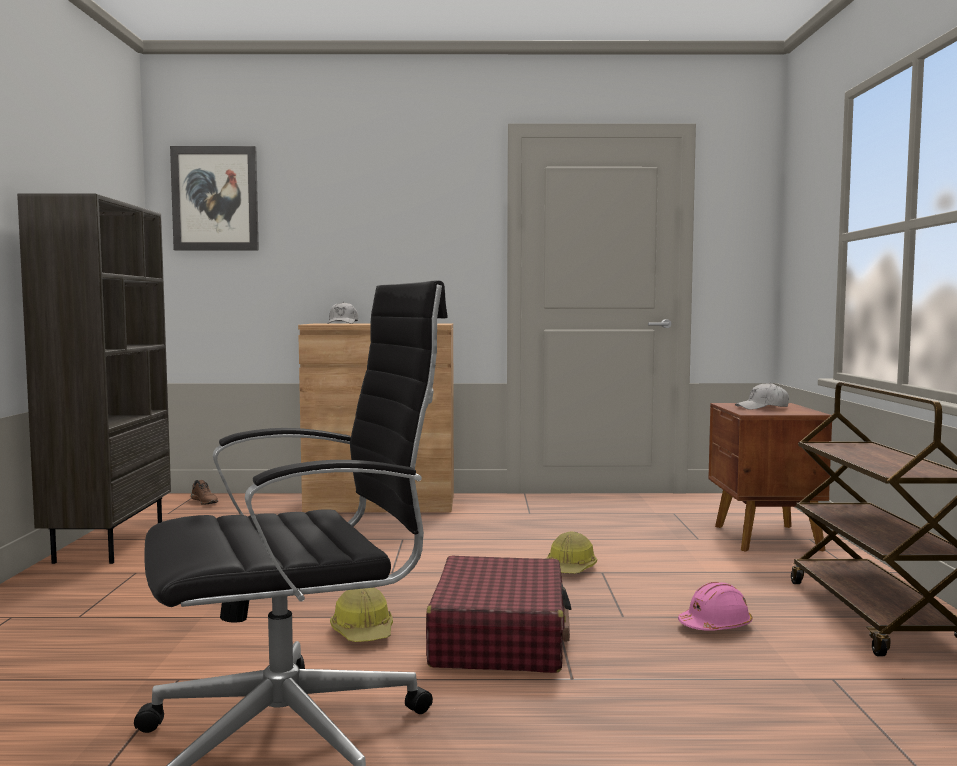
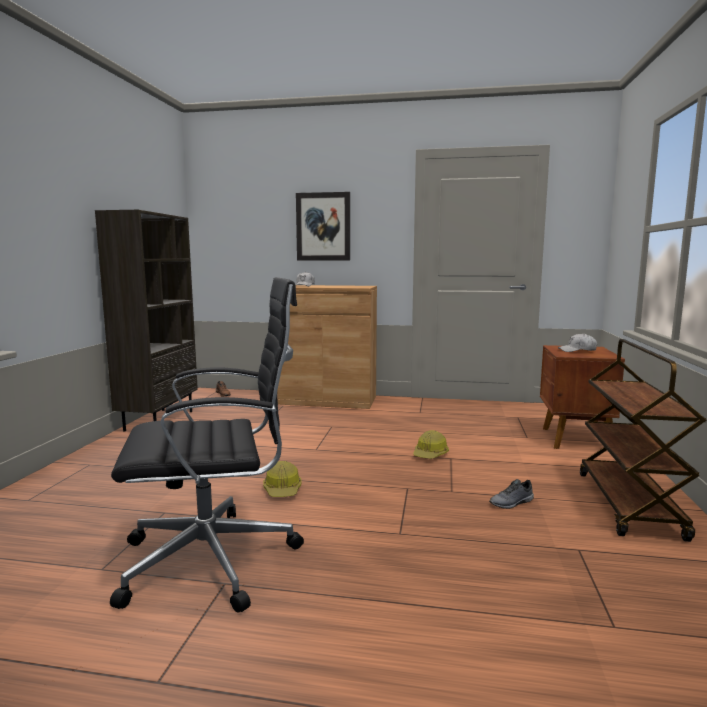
camera: 10 degrees right, 5 degrees up
picture [170,146,259,250] -> picture moved to [296,192,350,261]
red suitcase [426,556,572,673] -> none
pink hard hat [678,582,753,631] -> grey shoe [489,479,534,509]

